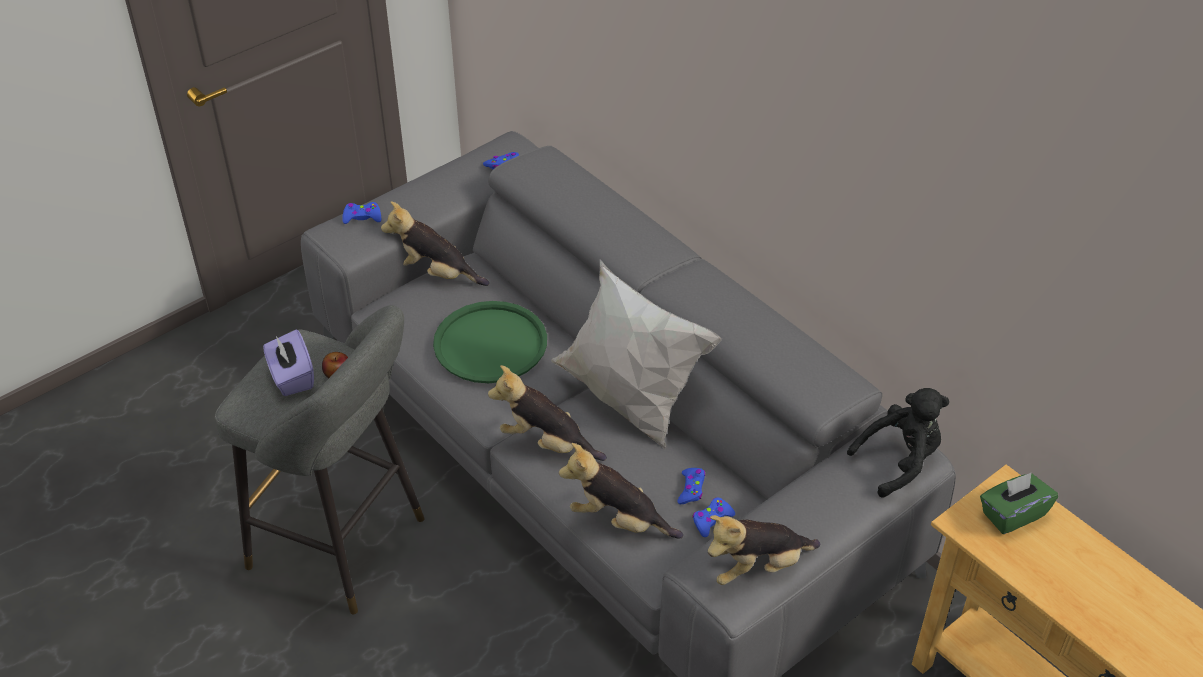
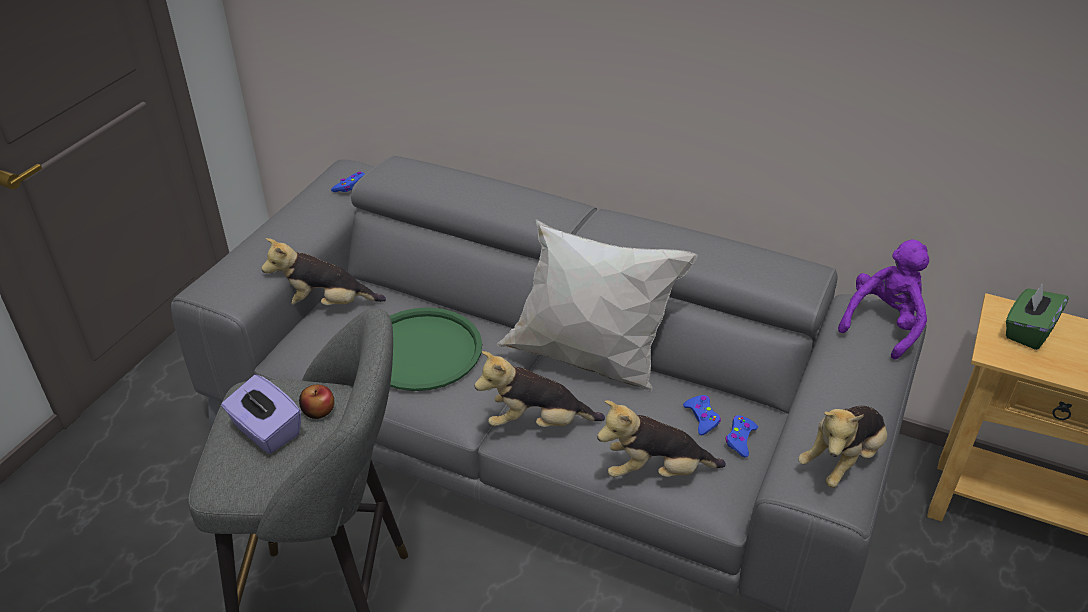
camera: 25 degrees left, 5 degrees down
blue game controller [342,202,381,224] -> none
black plush toy [847,388,949,497] -> purple plush toy [838,239,929,360]

